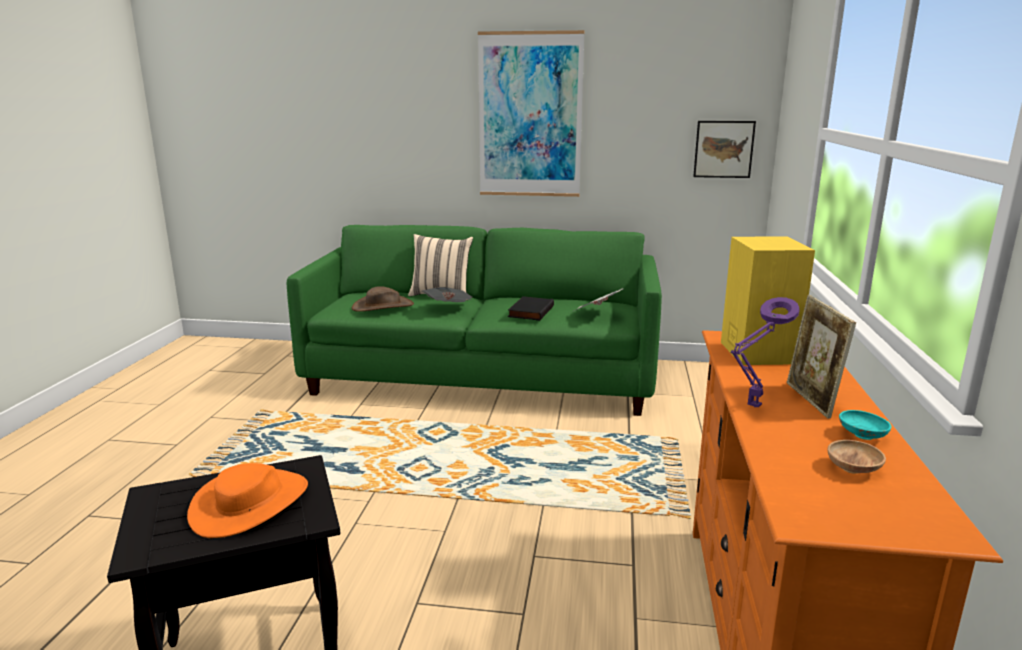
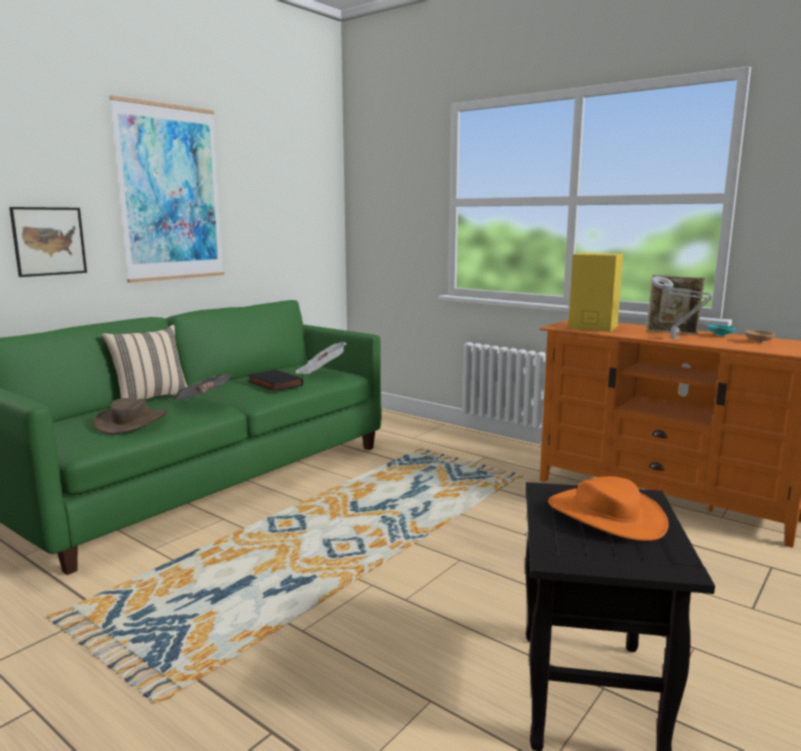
camera: 60 degrees left, 5 degrees down
picture [693,121,756,178] -> picture moved to [9,207,87,277]
purple table lamp [731,297,799,408] -> grey table lamp [651,276,712,340]

